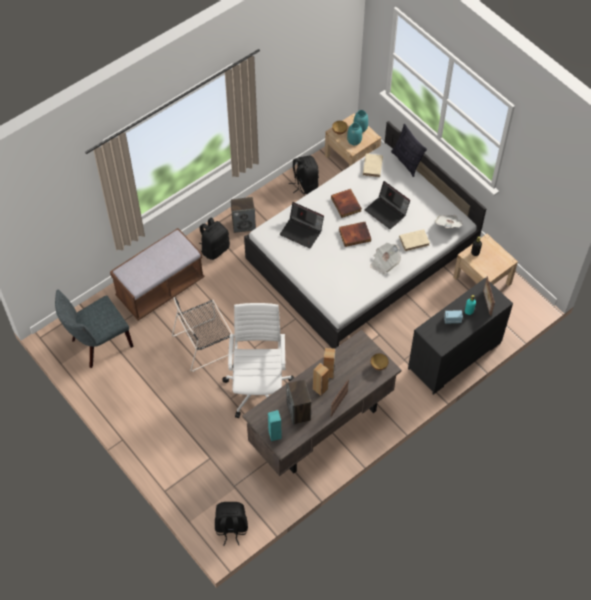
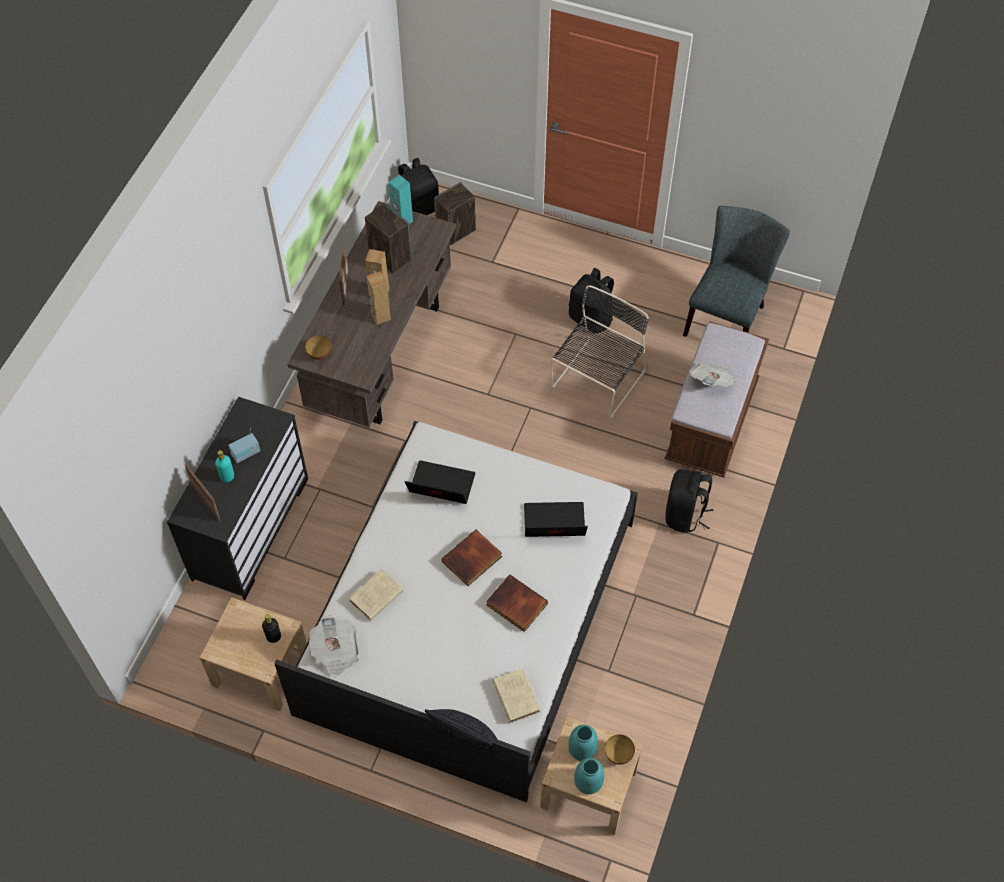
camera: 150 degrees right, 0 degrees up
white office chair [223,303,294,418] -> none
speaker [231,197,256,233] -> speaker moved to [434,182,476,245]
black backpack [289,156,319,194] -> black backpack moved to [569,268,614,334]
laptop [365,181,410,229] -> laptop moved to [405,460,476,504]
newspaper [370,243,401,274] -> newspaper moved to [690,363,735,387]

